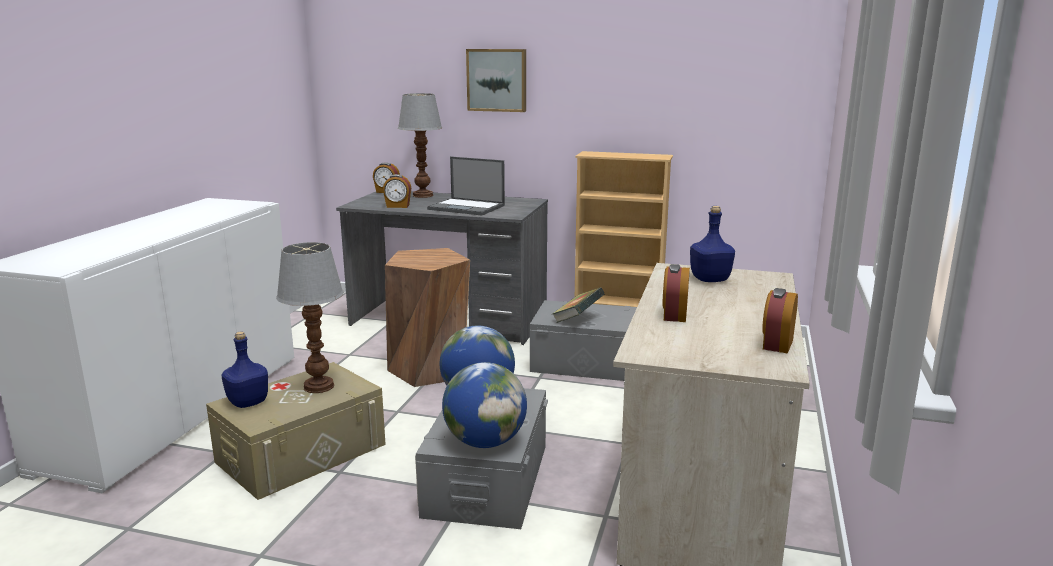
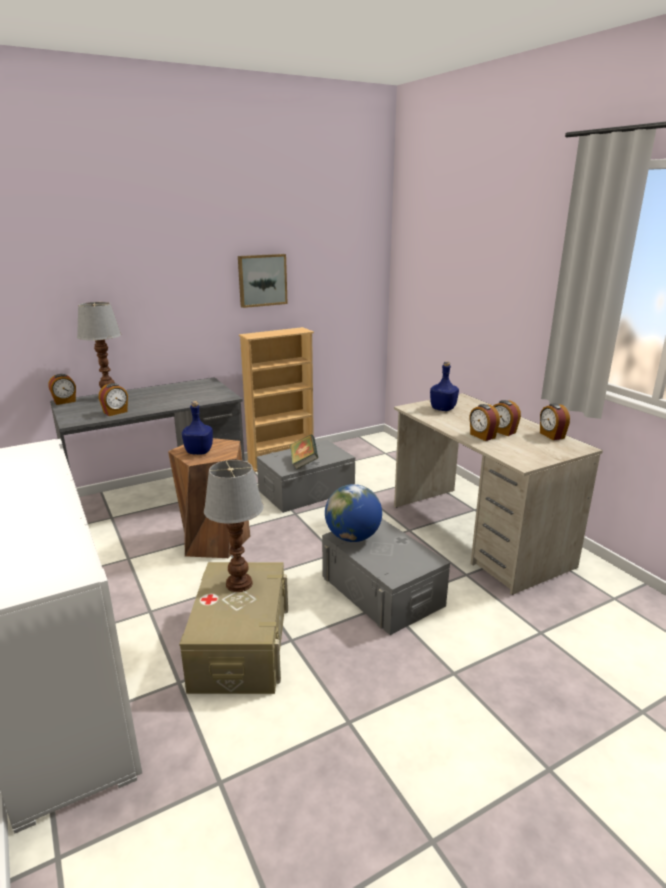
camera: 45 degrees left, 5 degrees up
blue bottle [222,331,268,408] -> blue bottle moved to [182,401,213,455]
laptop [427,156,505,215] -> none
globe [442,362,527,448] -> none
picture [466,49,526,112] -> picture moved to [238,254,288,308]
none -> alarm clock [493,400,521,436]

